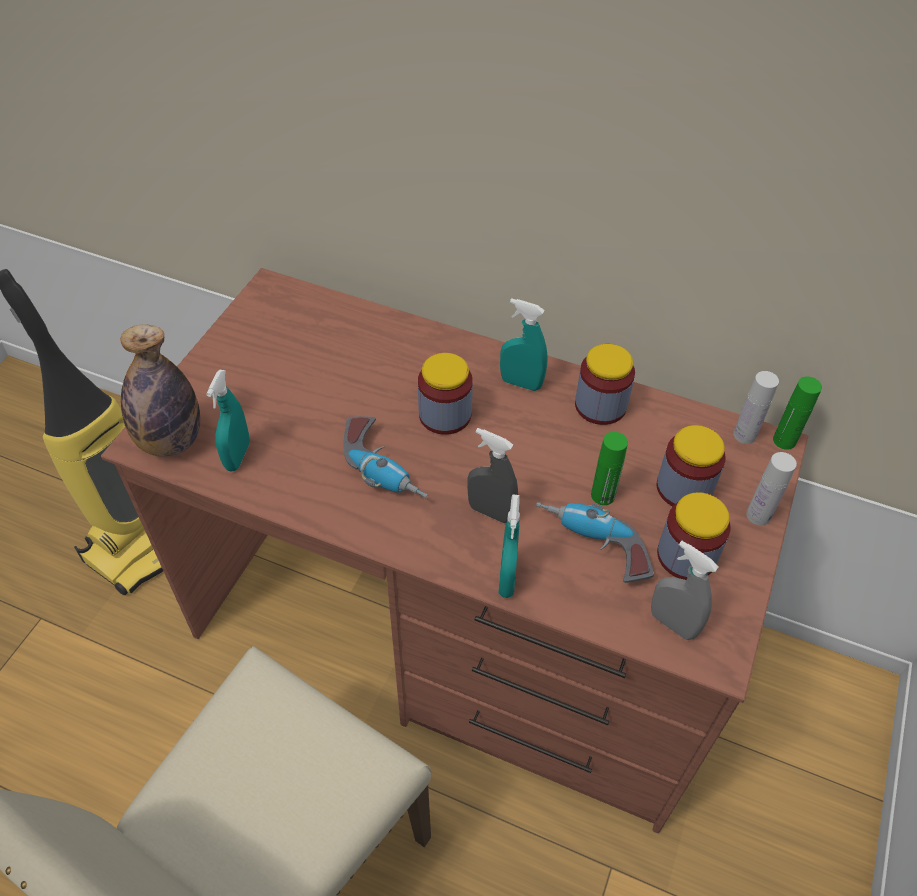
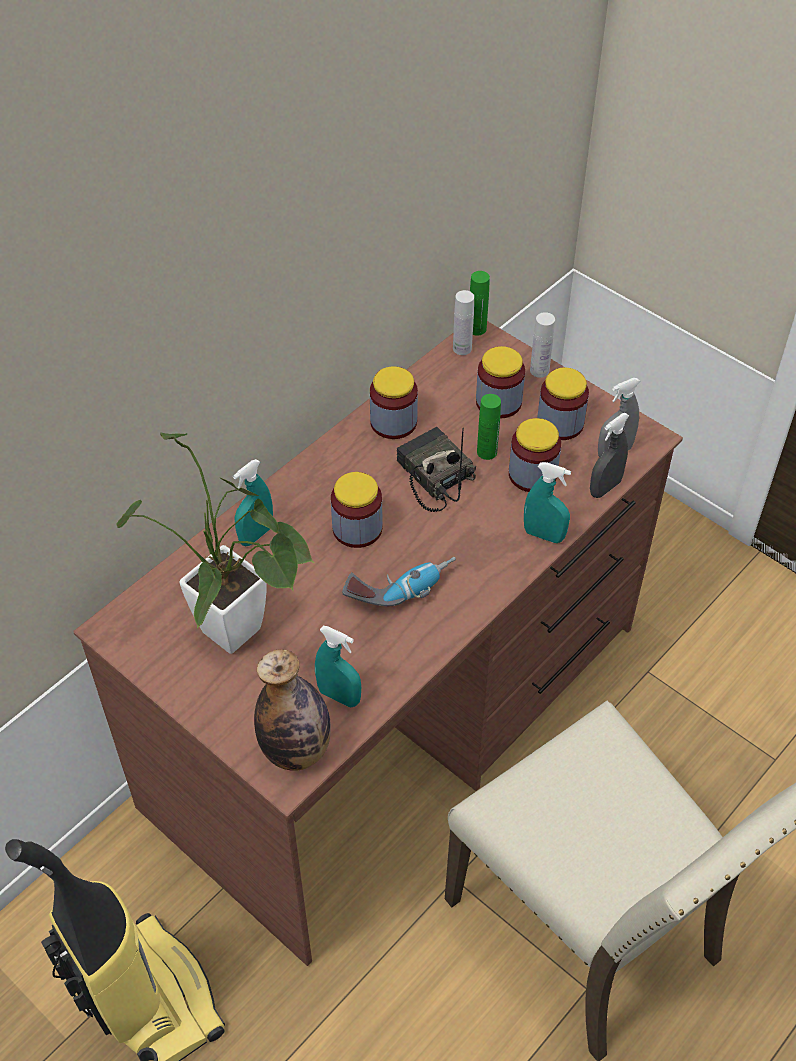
camera: 70 degrees left, 0 degrees up
grey spray bottle [467,428,518,523] -> grey spray bottle moved to [590,413,629,498]
turquoise spray bottle [500,298,548,391] -> turquoise spray bottle moved to [233,459,273,546]
power drill [536,502,654,583] -> jar [509,418,561,492]
none -> potted plant [117,432,314,654]
none -> radio [397,426,476,512]

